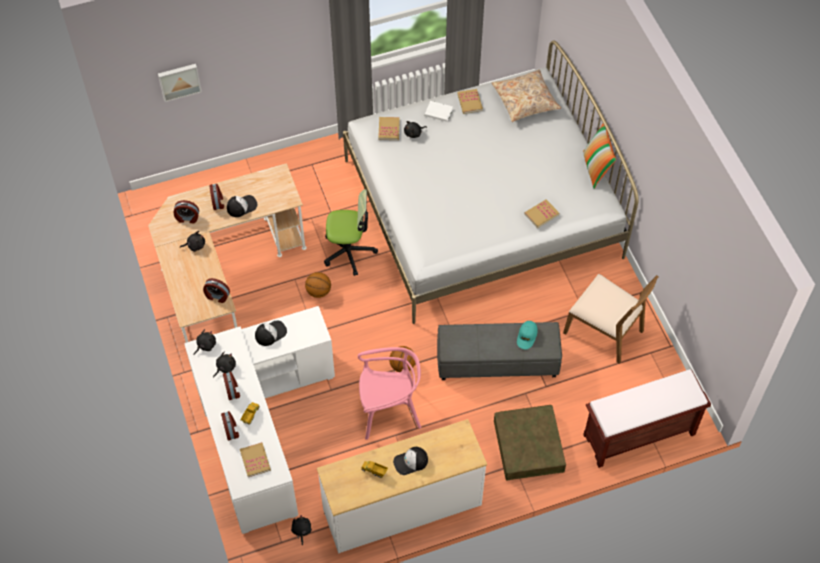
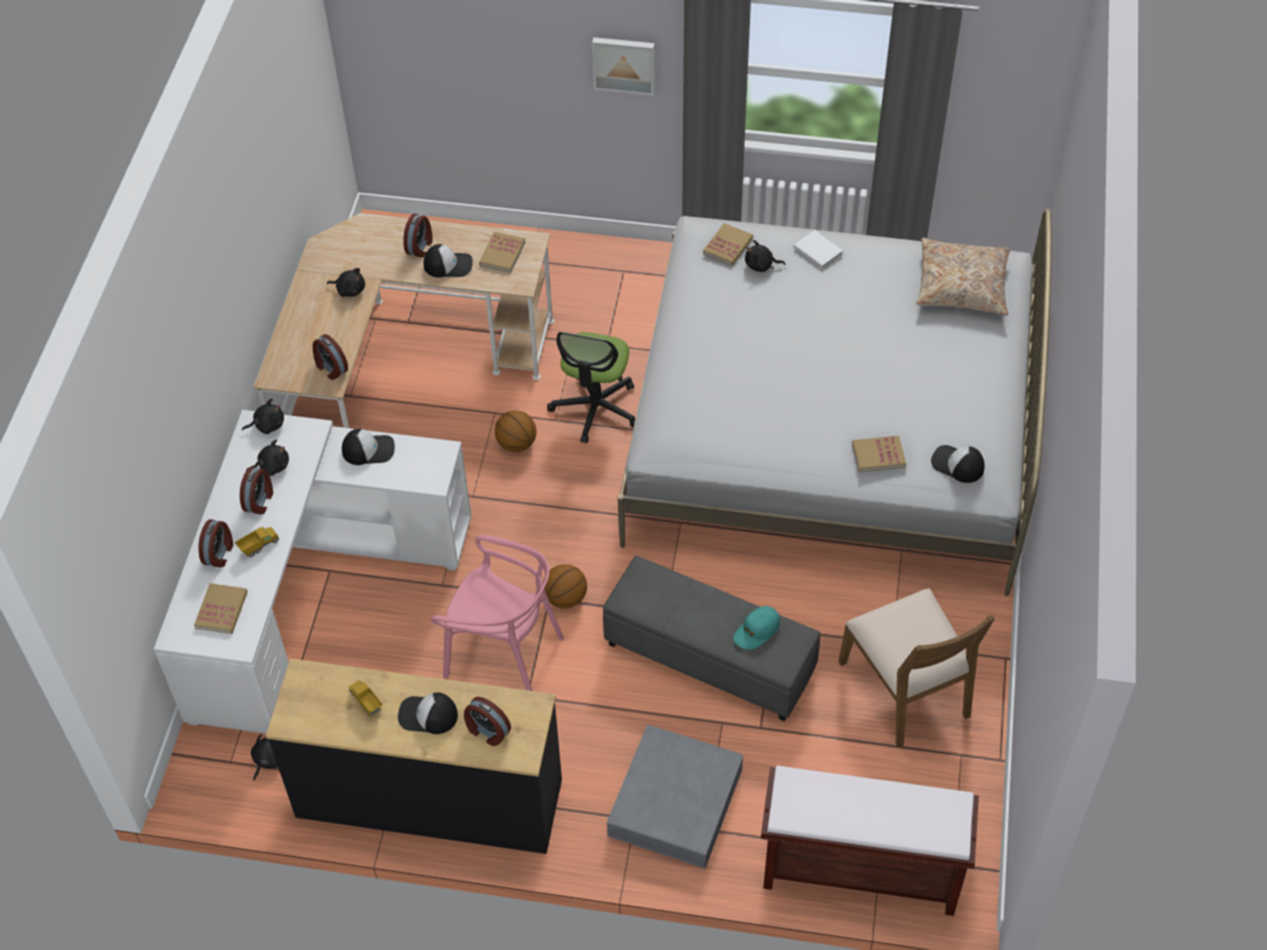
camera: 30 degrees right, 5 degrees down
picture [158,64,202,102] -> picture moved to [592,37,655,96]
alarm clock [173,200,199,223] -> alarm clock moved to [464,697,511,746]
white dresser [317,419,487,553] -> black dresser [266,658,562,854]
office chair [324,189,378,276] -> office chair turned 75 degrees clockwise [547,332,635,443]
book [457,89,483,114] -> book moved to [479,232,525,273]
brown storage box [494,405,566,481] -> grey storage box [607,725,743,869]
pillow [583,124,616,189] -> none
none -> cap [931,445,985,483]

